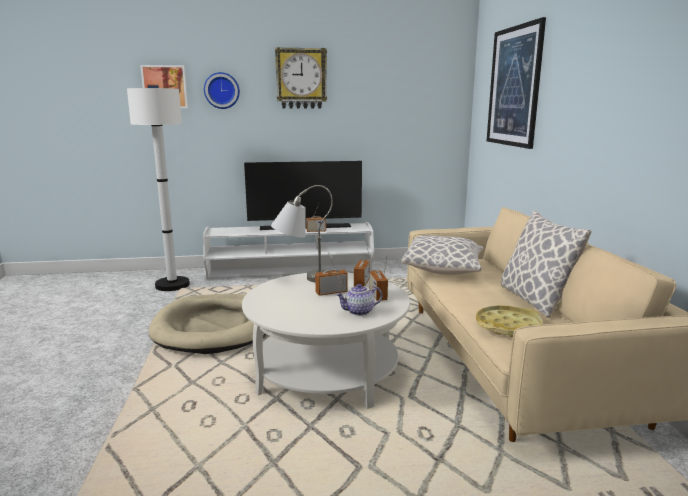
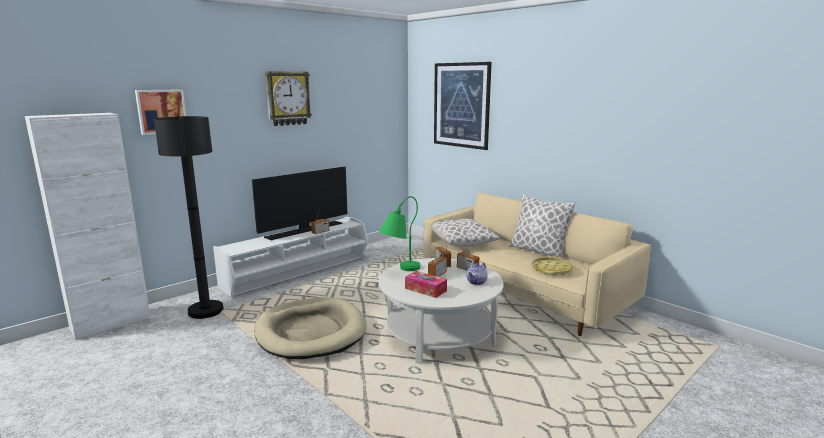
camera: 35 degrees left, 0 degrees up
white floor lamp [127,88,190,291] -> black floor lamp [154,116,224,319]
wall clock [204,72,240,109] -> none
grey table lamp [271,185,333,282] -> green table lamp [379,196,420,271]
none -> white cabinet [25,113,151,340]
none -> tissue box [405,271,447,298]

